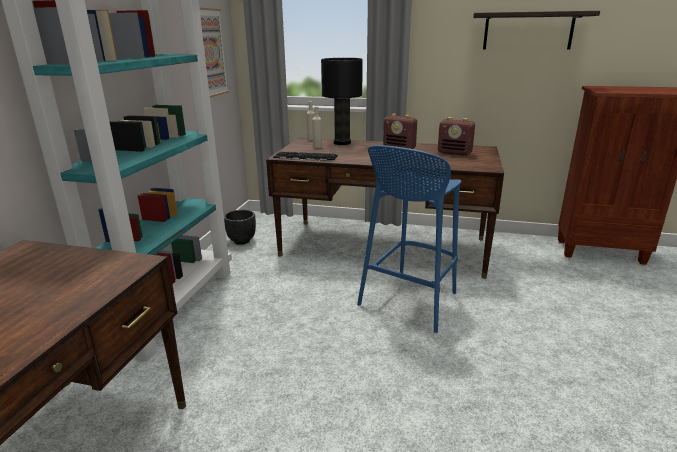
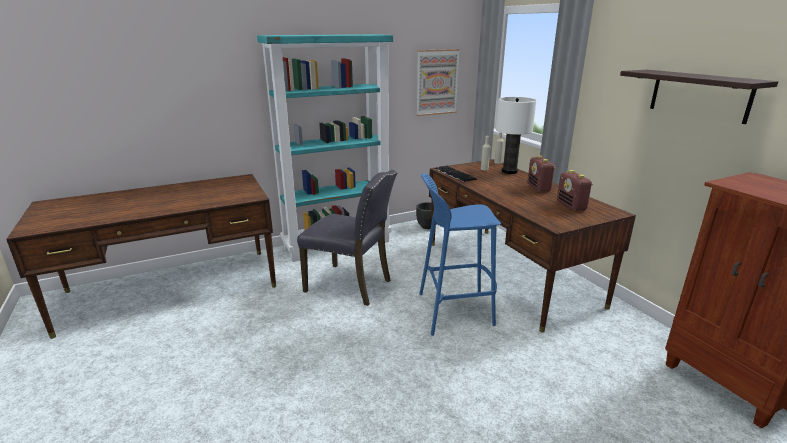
camera: 50 degrees right, 0 degrees up
black table lamp [321,58,363,145] -> white table lamp [496,97,536,174]
none -> grey chair [297,170,397,306]

